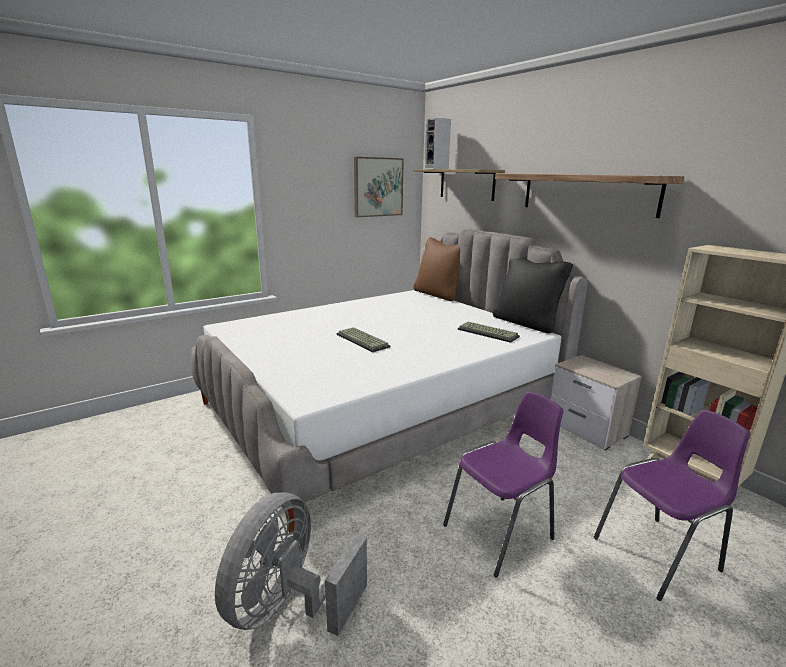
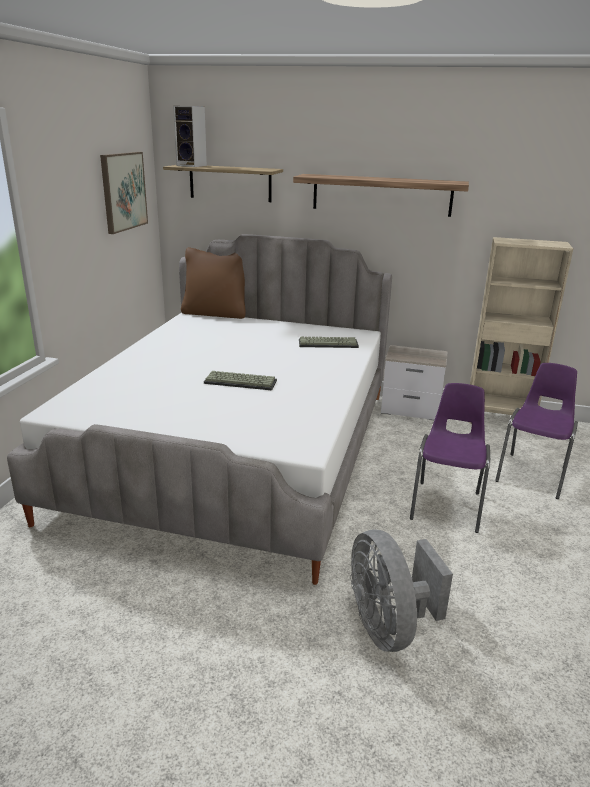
camera: 40 degrees left, 5 degrees up
black pillow [493,257,573,334] -> none

